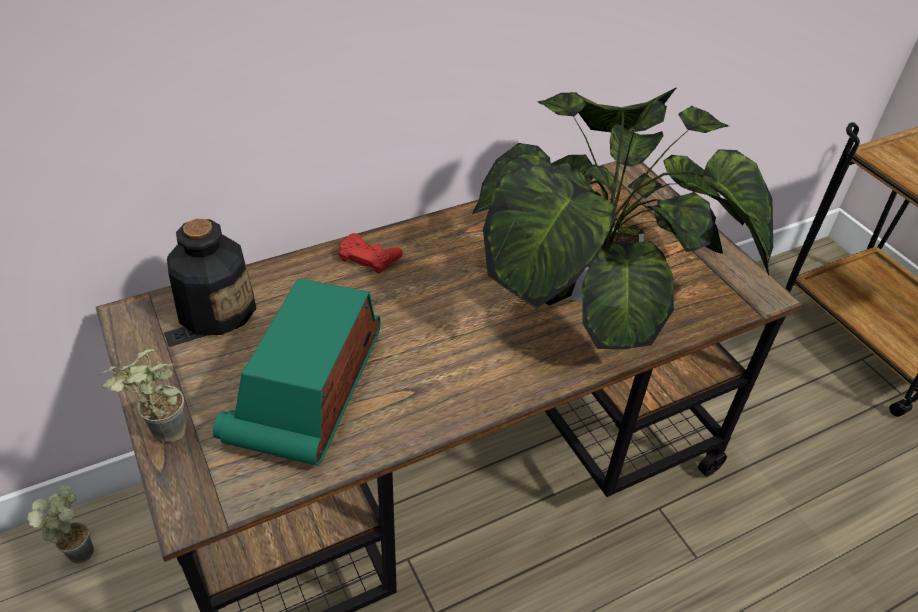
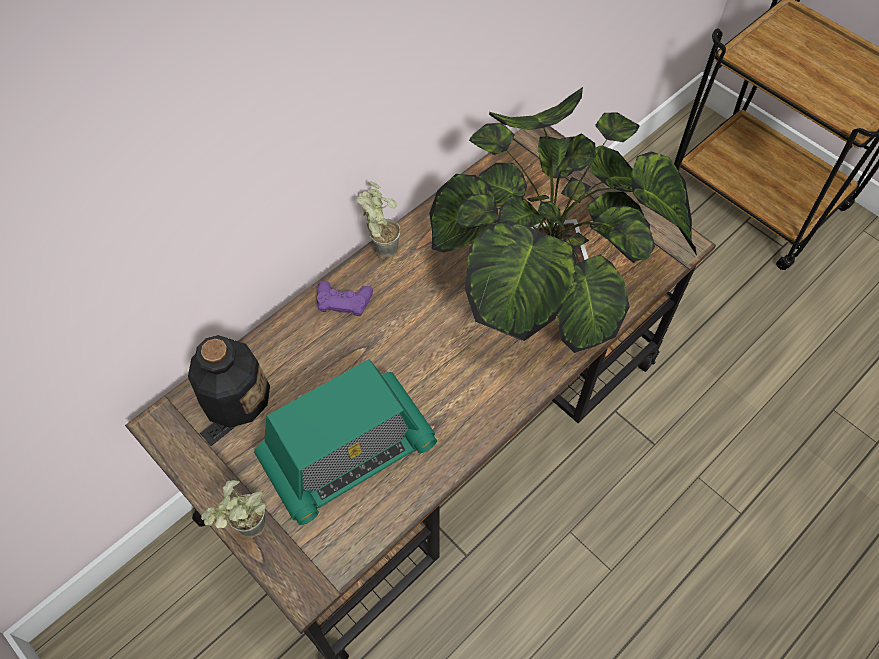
camera: 15 degrees left, 15 degrees up
potted plant [27,485,94,564] -> potted plant moved to [357,181,400,259]
radio [213,278,381,466] -> radio turned 120 degrees counterclockwise [254,359,437,525]
red game controller [338,233,403,274] -> purple game controller [317,281,373,316]

